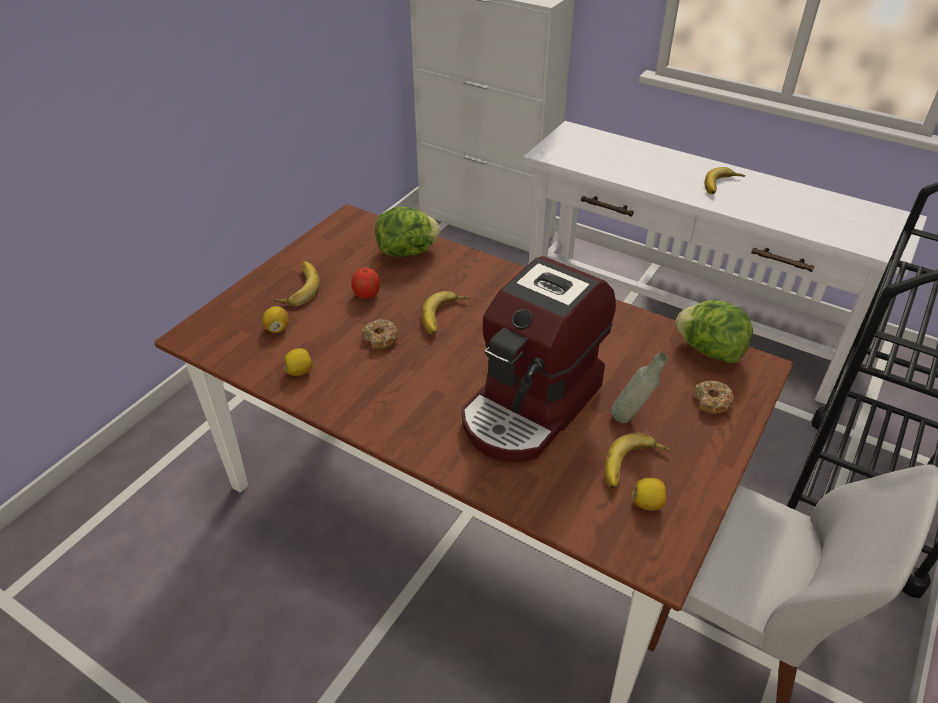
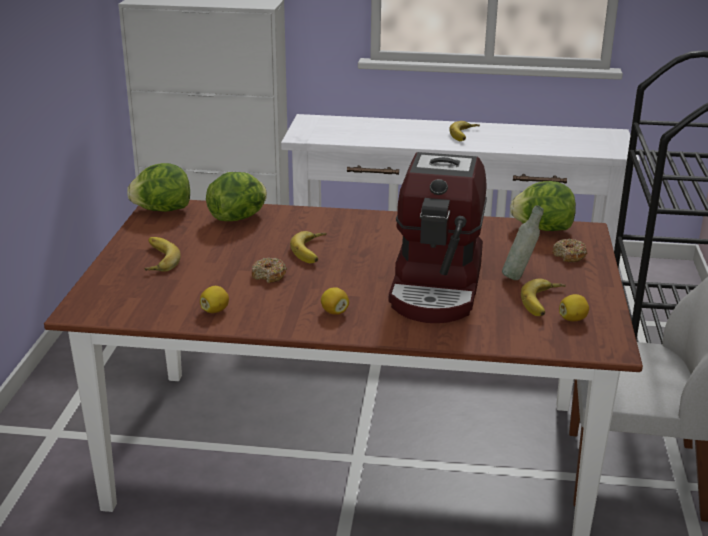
camera: 25 degrees left, 15 degrees down
lemon [262,306,289,333] -> lemon moved to [321,287,349,315]
apple [351,267,380,298] -> none
none -> lettuce [127,163,190,212]

